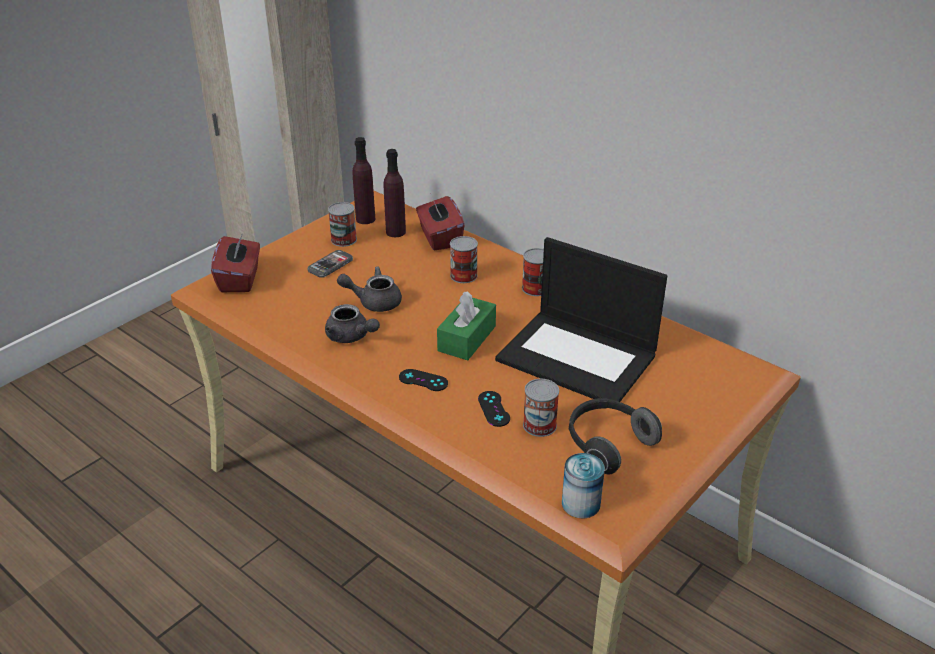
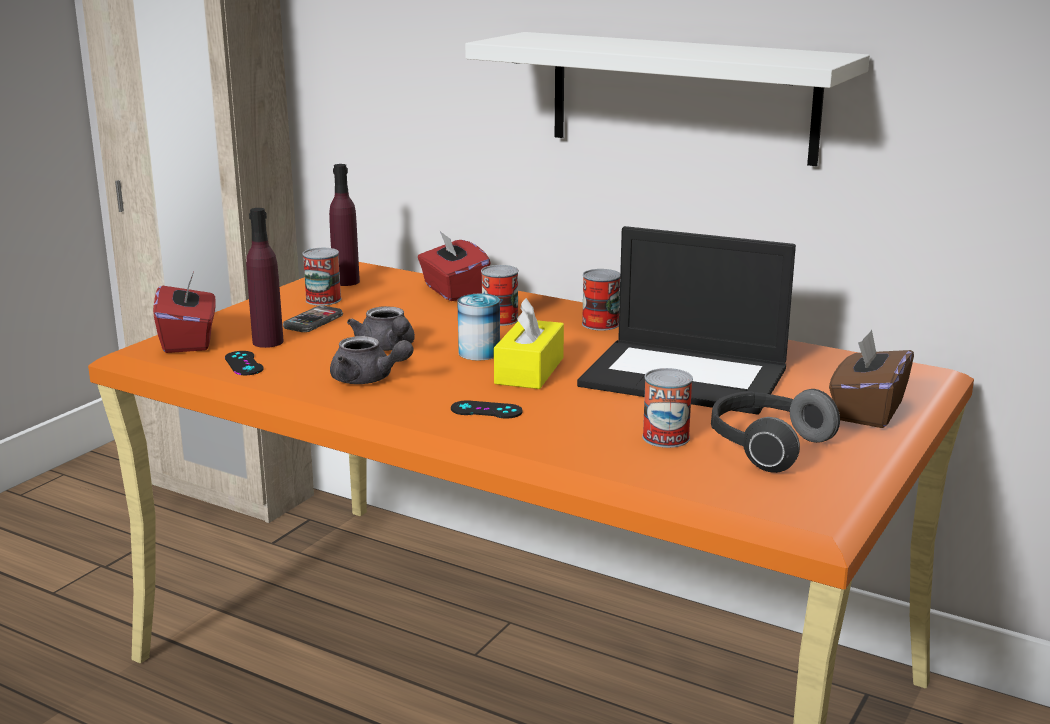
camera: 10 degrees left, 15 degrees down
grey teapot [337,266,402,312] -> grey teapot turned 105 degrees counterclockwise [347,306,415,351]
purple bottle [383,149,406,237] -> purple bottle moved to [246,208,283,348]
green tissue box [437,291,496,360] -> yellow tissue box [494,298,564,389]
black game controller [478,391,510,427] -> black game controller moved to [225,351,264,375]
can [562,453,605,518] -> can moved to [457,294,500,360]
none -> white shelf [465,32,870,166]
none -> brown tissue box [829,330,914,428]

